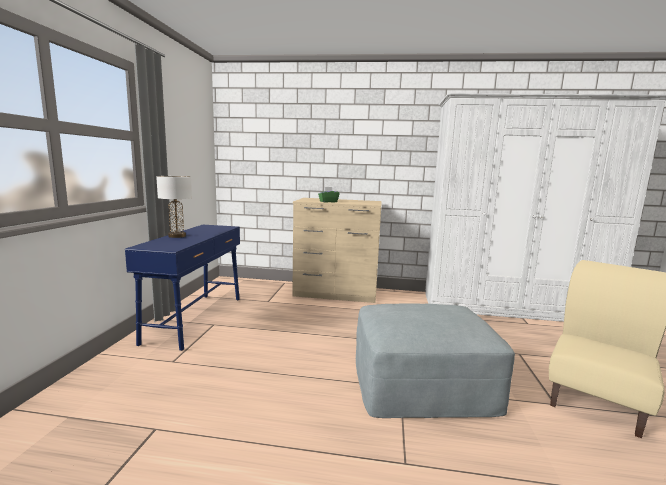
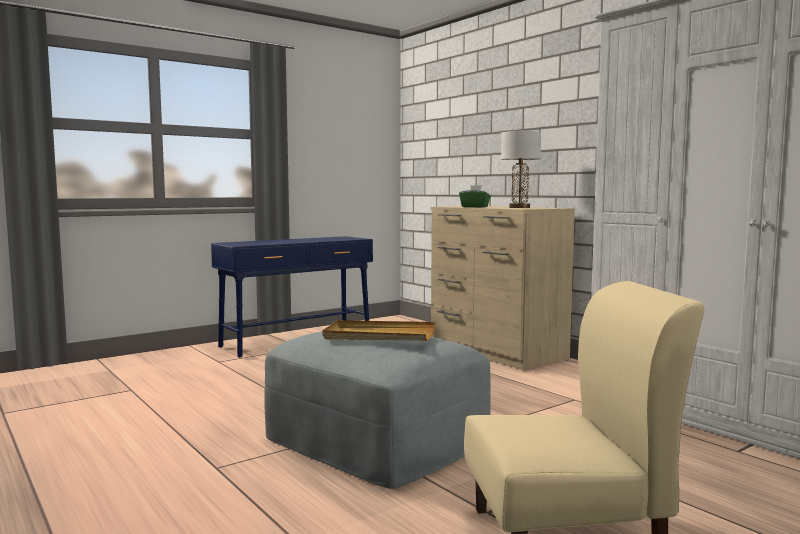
camera: 45 degrees right, 5 degrees down
table lamp [156,176,192,238] -> table lamp moved to [501,131,541,208]
none -> beige tray [323,320,435,341]

